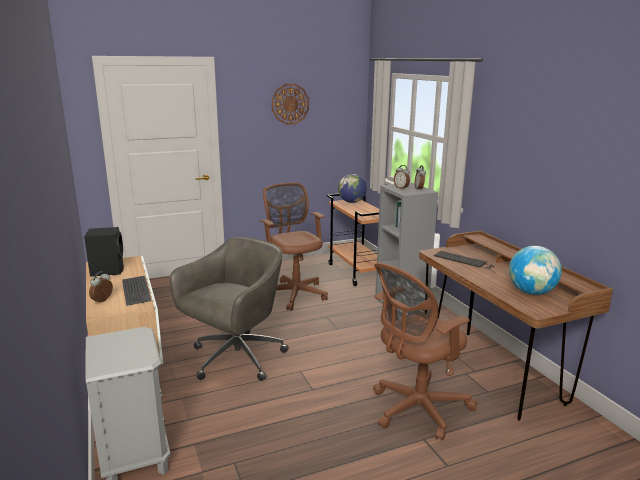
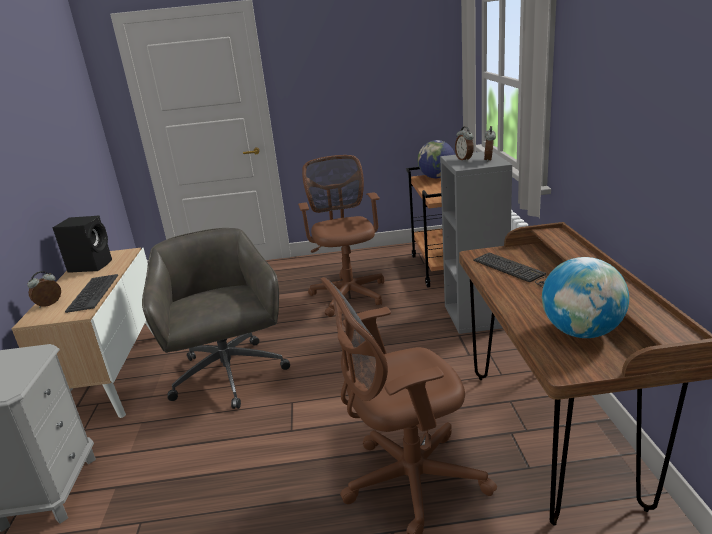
camera: 20 degrees right, 5 degrees up
grey office chair [169,237,288,381] -> grey office chair turned 75 degrees counterclockwise [142,228,290,409]
wall clock [272,84,309,125] -> none

